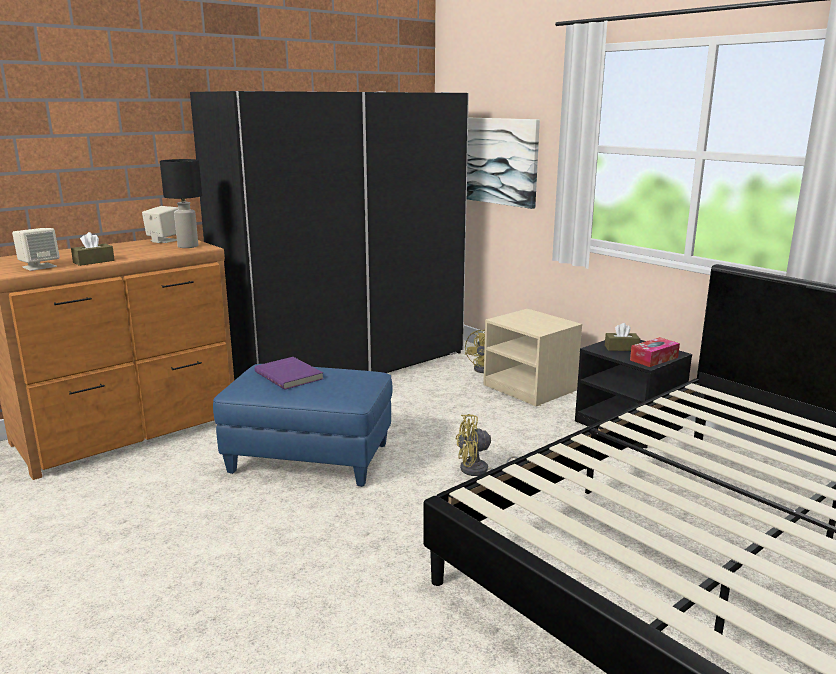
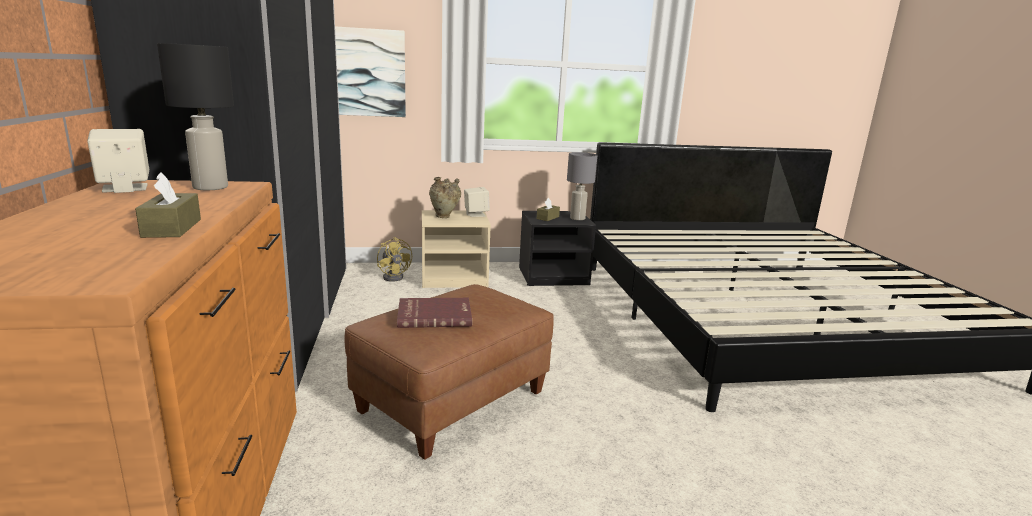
camera: 60 degrees left, 0 degrees up
beige speaker [12,228,60,271] -> beige speaker moved to [464,187,490,217]
blue ottoman [213,364,393,487] -> brown ottoman [345,284,554,460]
purple book [255,357,323,390] -> red book [397,298,472,328]
yellow fan [455,414,519,476] -> none
tissue box [630,337,680,367] -> grey table lamp [567,152,597,220]
none -> beige vase [429,177,461,218]

